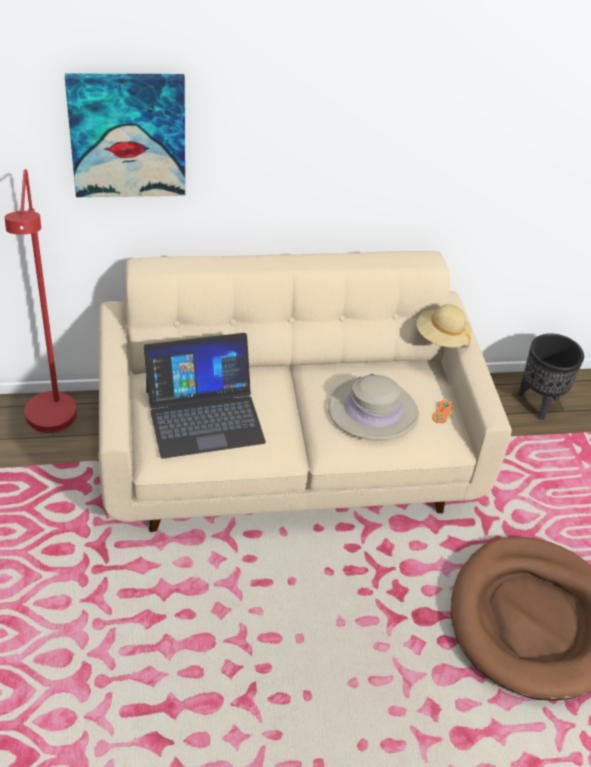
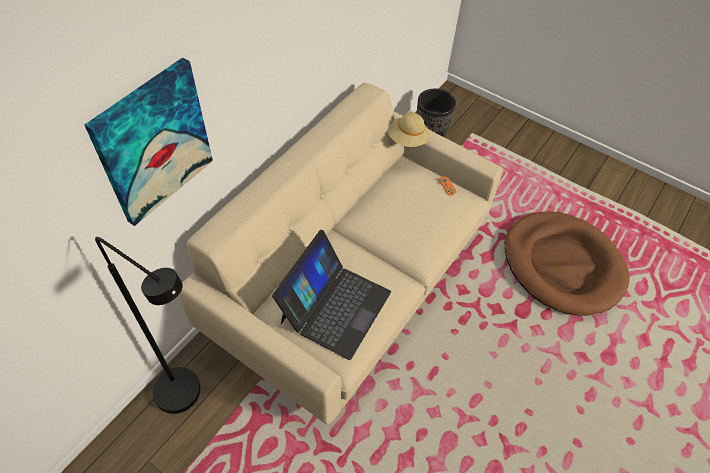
camera: 45 degrees left, 10 degrees up
red floor lamp [5,169,77,433] -> black floor lamp [95,237,201,414]
beige hat [328,374,419,440] -> none

